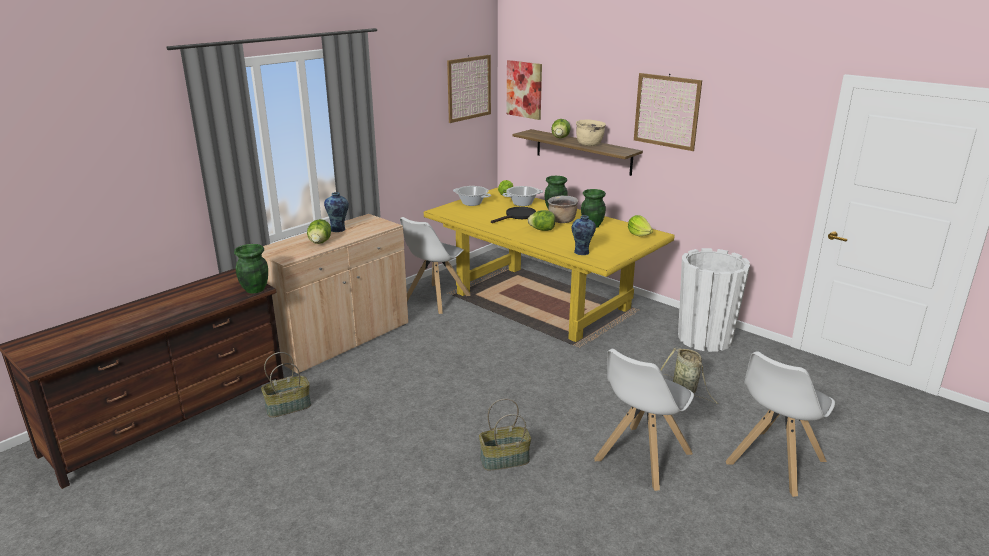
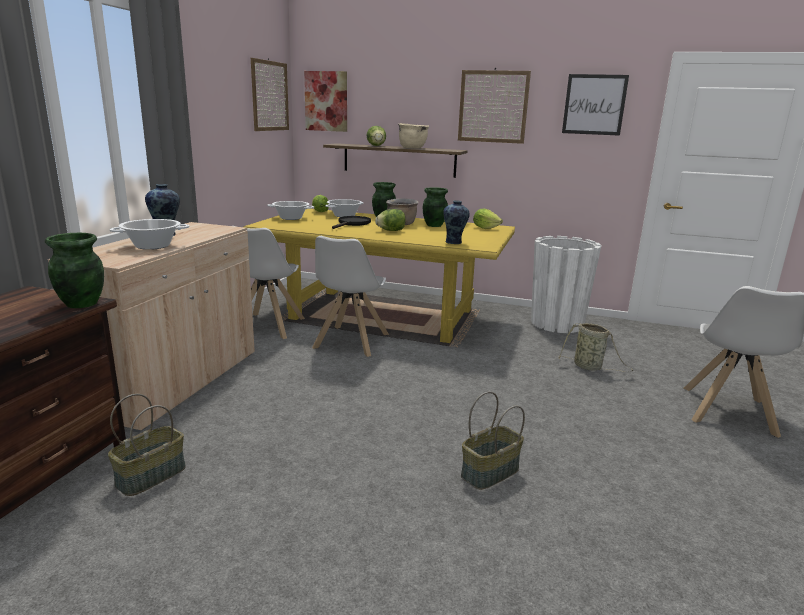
camera: 25 degrees left, 5 degrees down
lettuce [307,219,331,244] -> cooking pot [109,219,190,250]
chair [594,349,694,491] -> chair moved to [312,236,389,357]
none -> picture [562,74,629,136]

